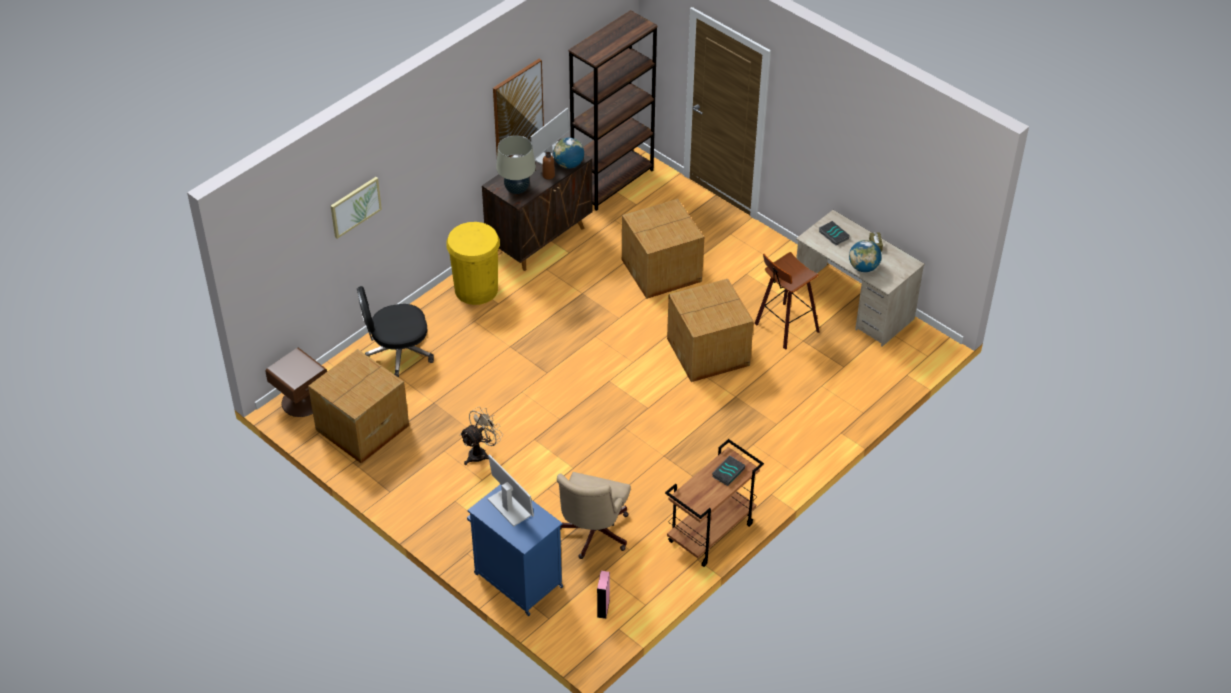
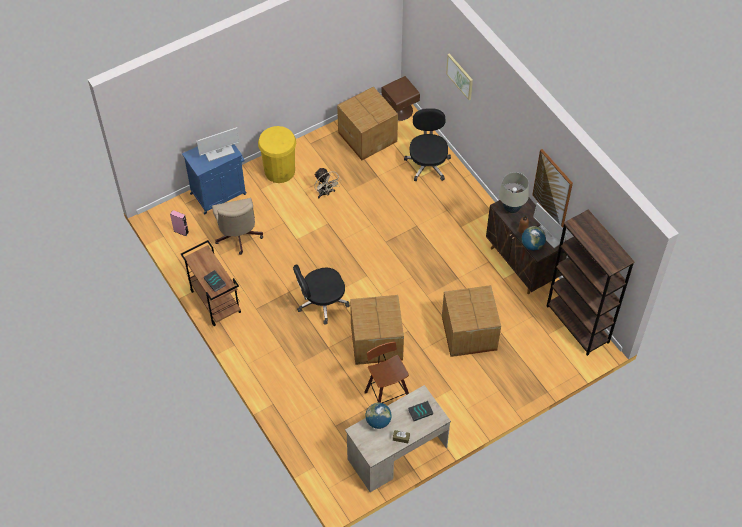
camera: 105 degrees right, 10 degrees up
yellow trash can [446,222,500,305] -> yellow trash can moved to [258,126,296,183]
beige office chair [557,472,631,559] -> beige office chair turned 135 degrees counterclockwise [212,198,263,255]
none -> black office chair [293,264,350,325]

